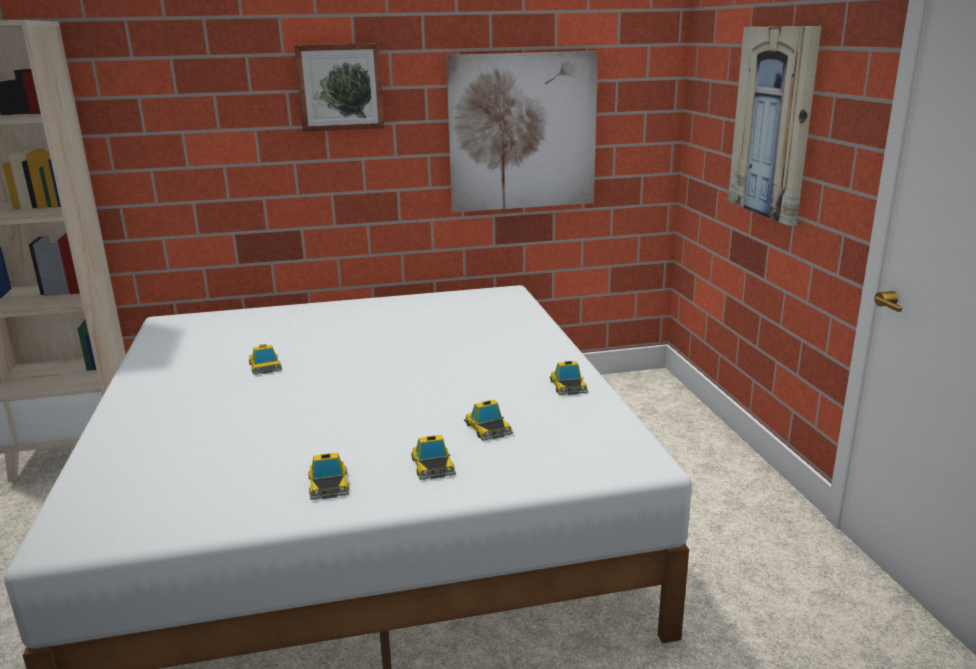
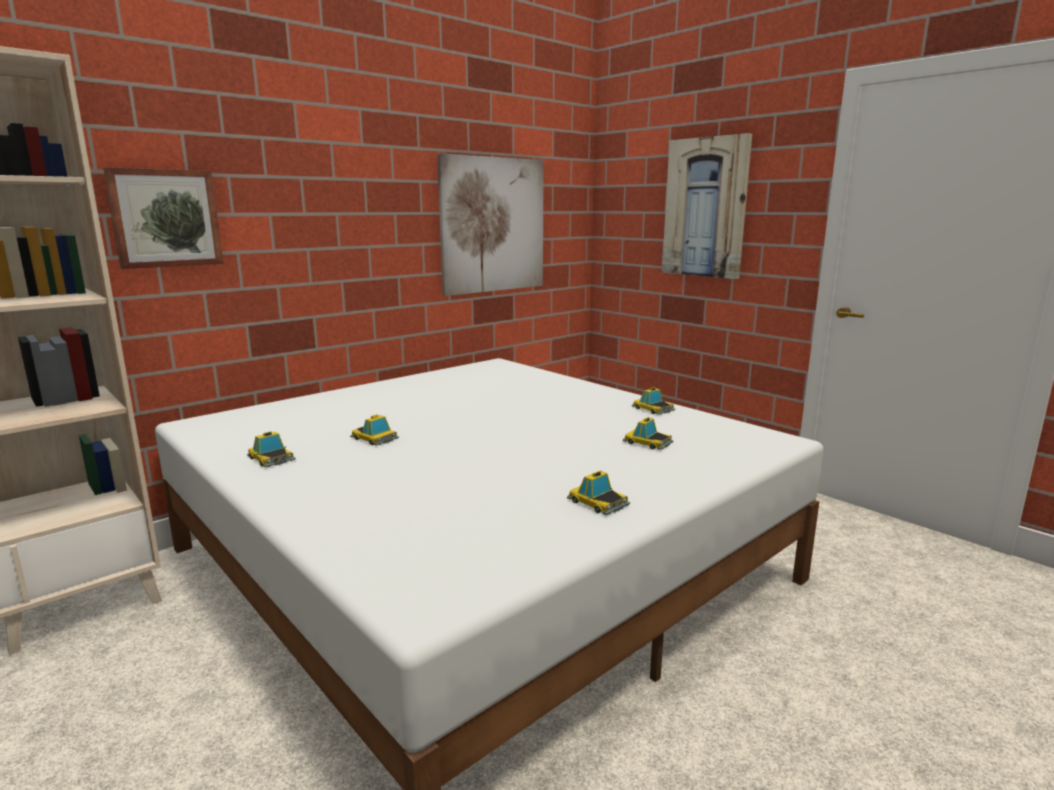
camera: 30 degrees left, 5 degrees down
picture [294,43,385,132] -> picture moved to [103,167,223,269]
toy car [411,435,456,480] -> toy car moved to [247,431,296,467]

